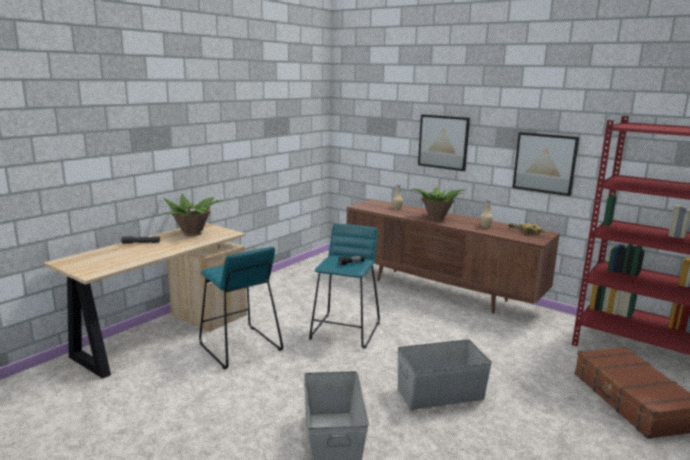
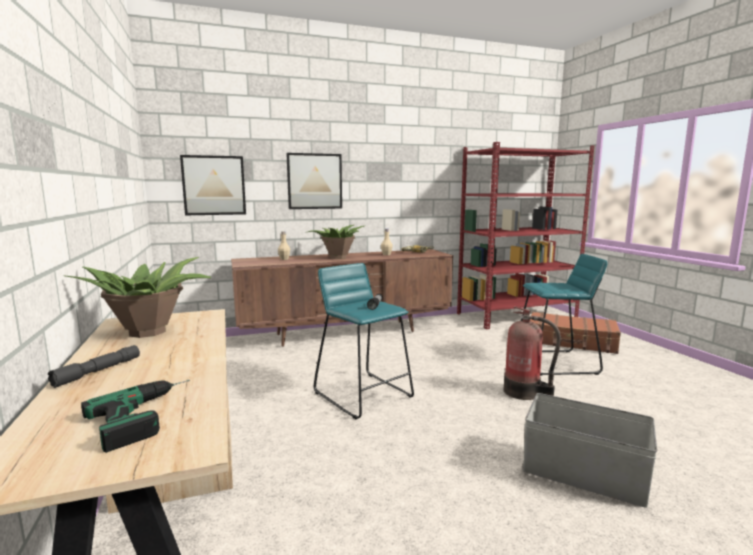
camera: 55 degrees left, 5 degrees down
turquoise stool [199,247,283,369] -> turquoise stool moved to [521,254,608,375]
grey storage box [397,339,492,410] -> fire extinguisher [504,306,561,400]
picture [512,132,579,196] -> picture moved to [180,155,246,215]
none -> power drill [81,380,190,453]

